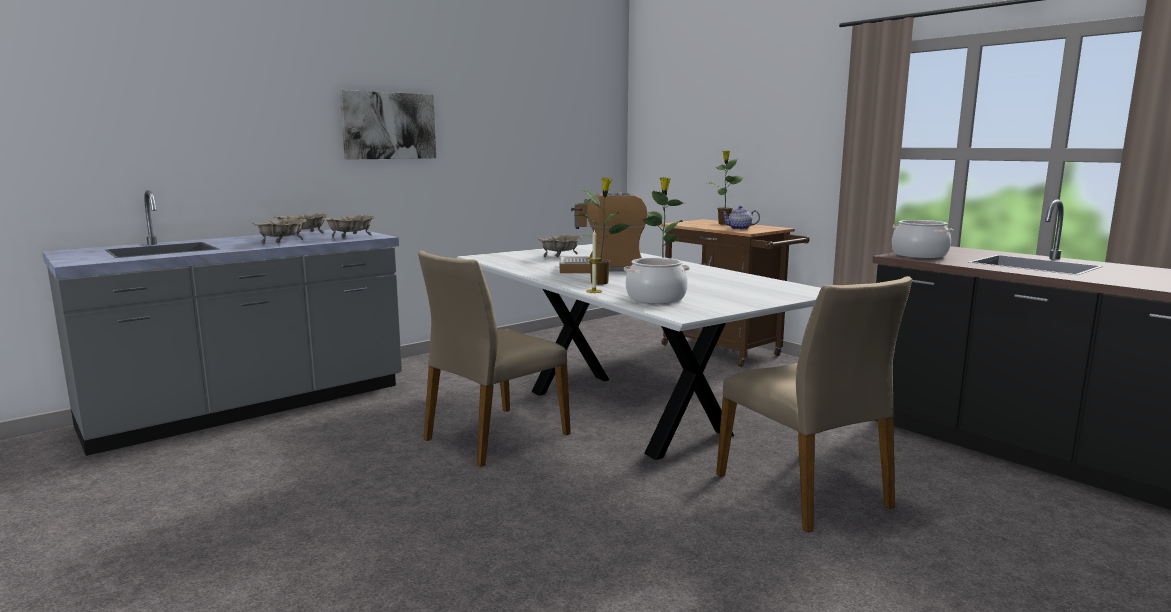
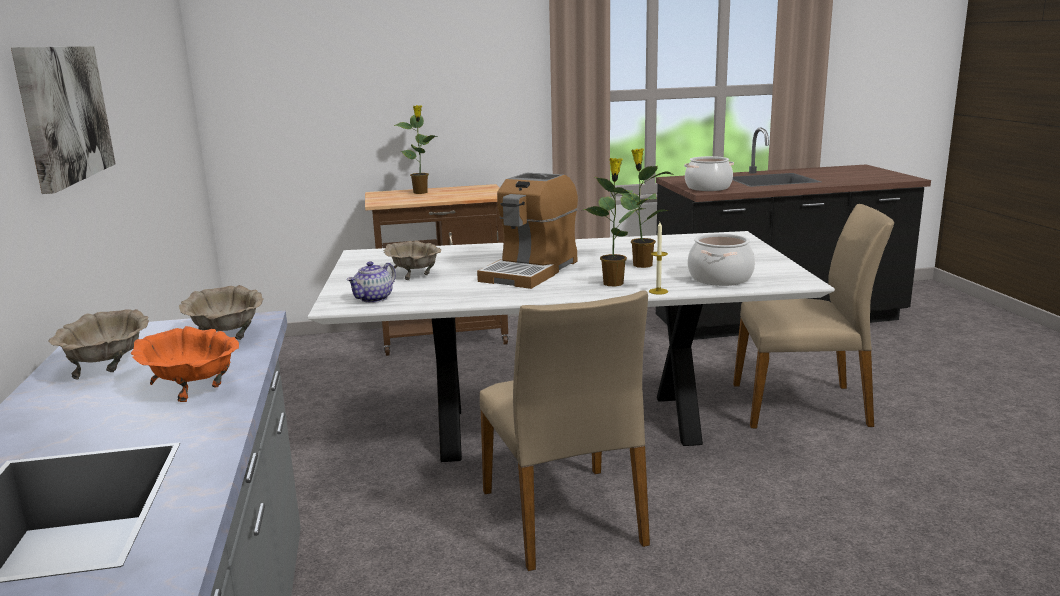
camera: 60 degrees left, 5 degrees up
beige bowl [253,218,307,244] -> orange bowl [131,326,239,402]
teapot [721,206,760,230] -> teapot moved to [347,261,396,303]

